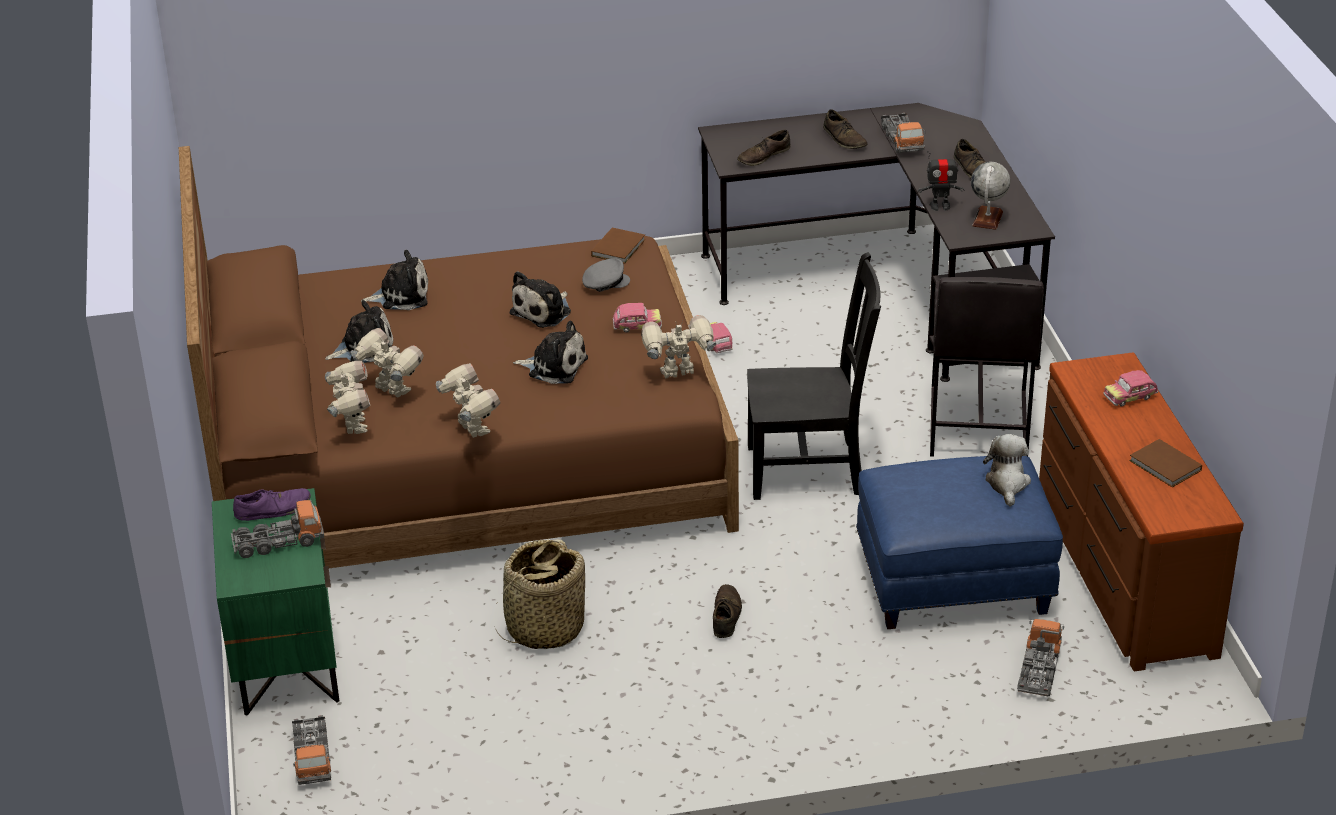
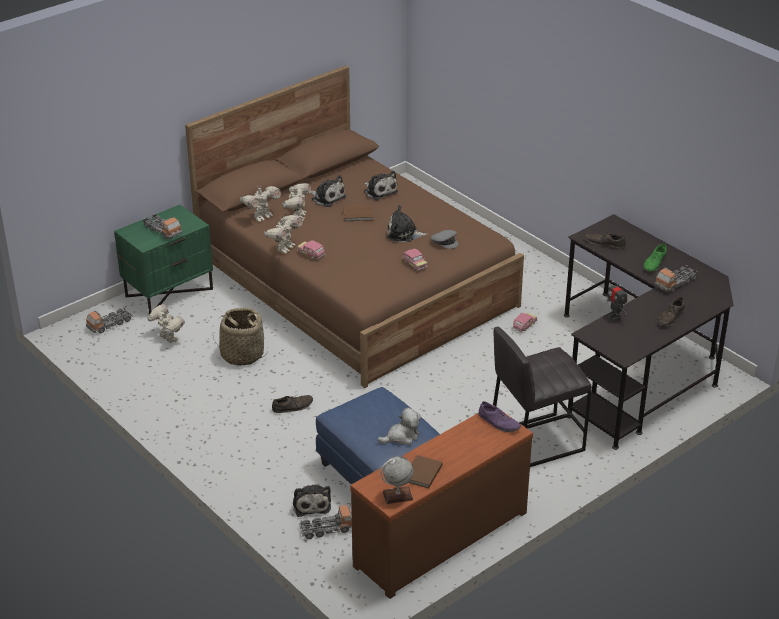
camera: 60 degrees right, 0 degrees up
purple shoe [233,488,311,521] -> purple shoe moved to [478,401,521,432]
plush toy [513,321,588,384] -> plush toy moved to [293,485,331,517]
brown book [591,227,645,264] -> brown book moved to [343,206,374,222]
toy robot [641,315,716,378] -> toy robot moved to [147,304,185,343]
black chair [747,252,881,500] -> none
brown shoe [823,109,868,149] -> green shoe [643,244,667,272]
globe [971,162,1010,230] -> globe moved to [381,456,413,504]
toy car [1103,370,1159,407] -> toy car moved to [297,240,325,259]

